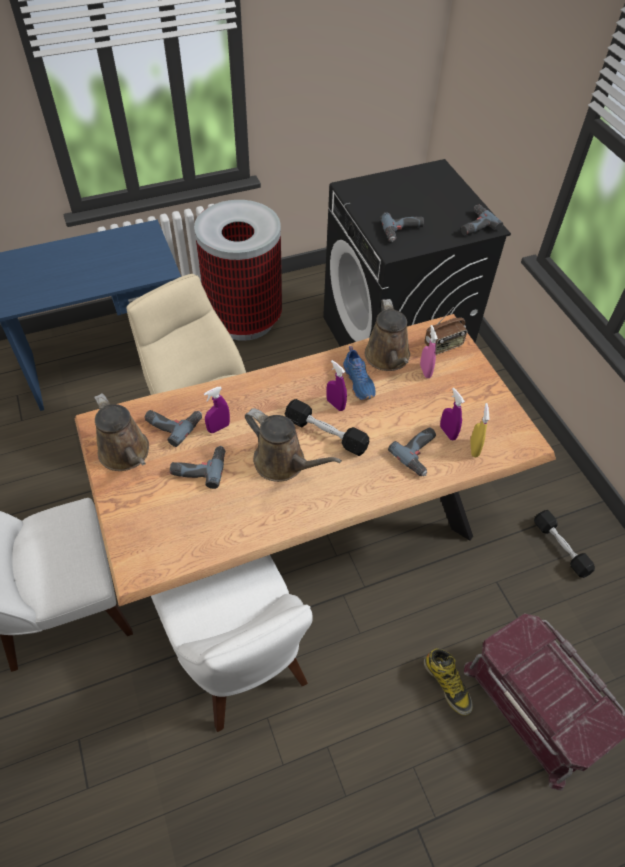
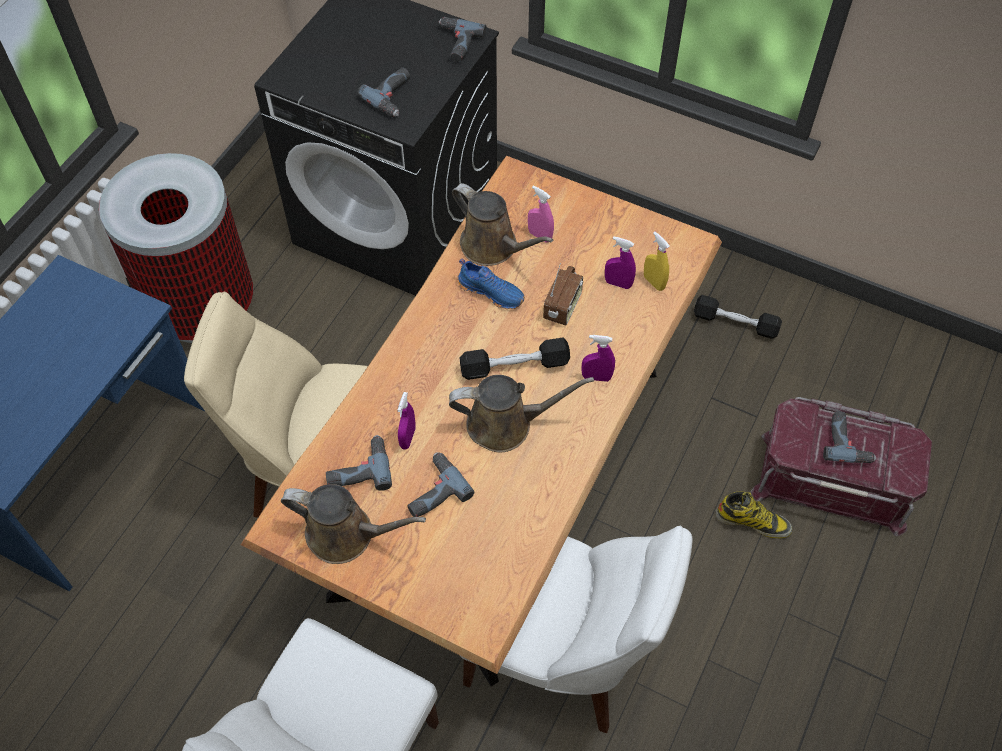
camera: 40 degrees left, 5 degrees up
purple spray bottle [326,360,347,411] -> purple spray bottle moved to [581,335,615,382]
power drill [388,428,436,476] -> power drill moved to [823,411,877,463]
radio [424,307,467,355] -> radio moved to [543,263,583,325]

